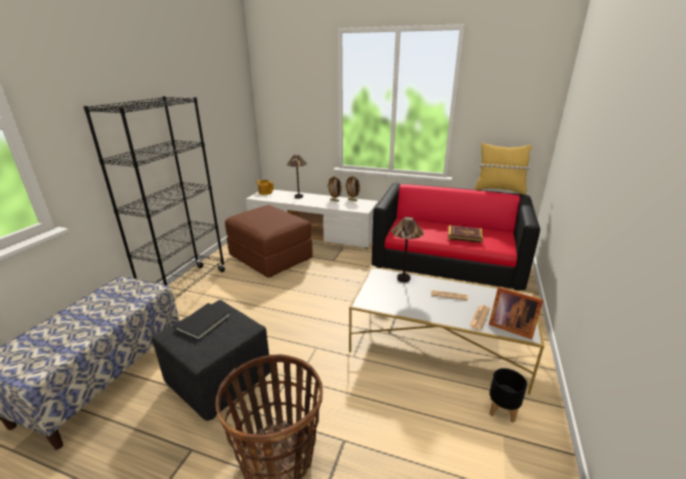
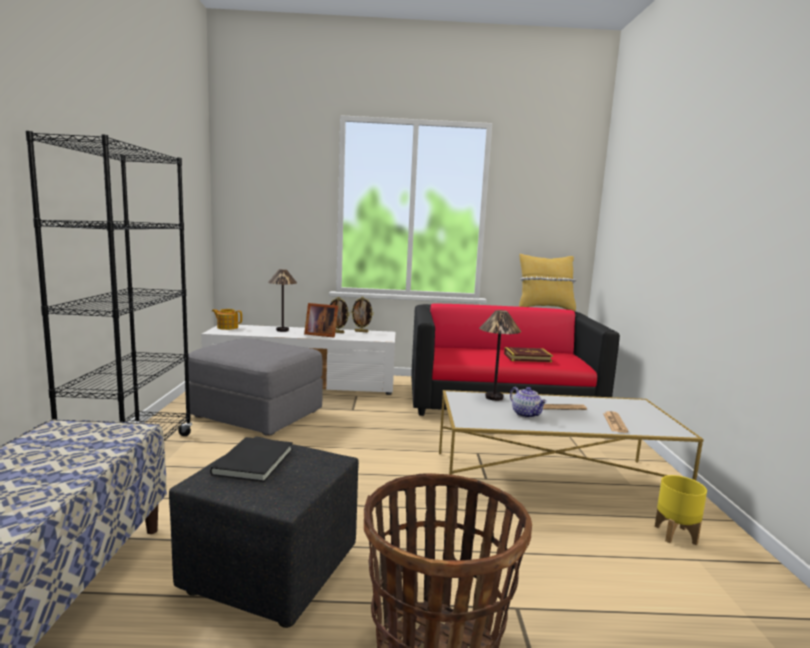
camera: 20 degrees left, 15 degrees down
brown ottoman [225,205,313,278] -> grey ottoman [188,338,323,436]
picture frame [489,287,543,339] -> picture frame moved to [304,303,338,338]
black planter [489,368,527,423] -> yellow planter [655,475,707,545]
none -> teapot [510,387,547,418]

